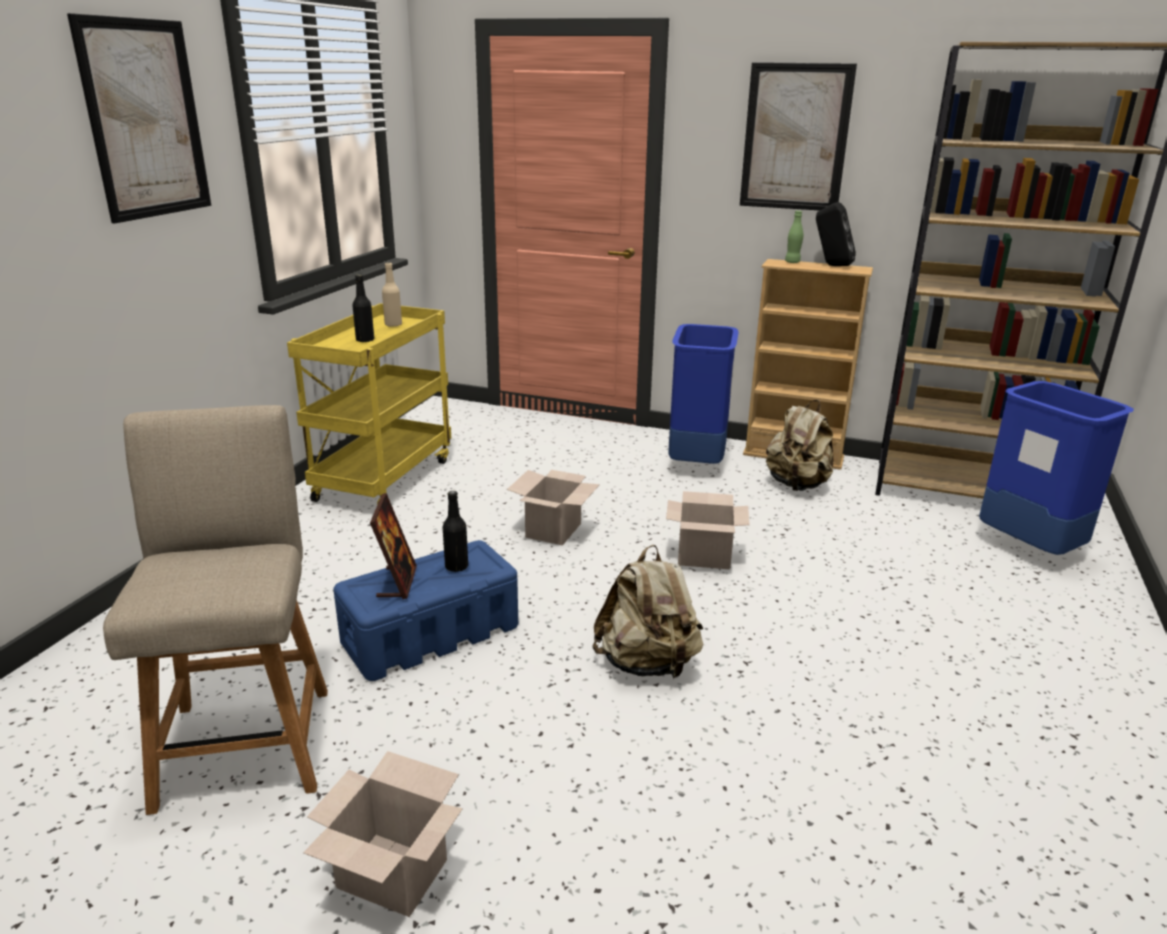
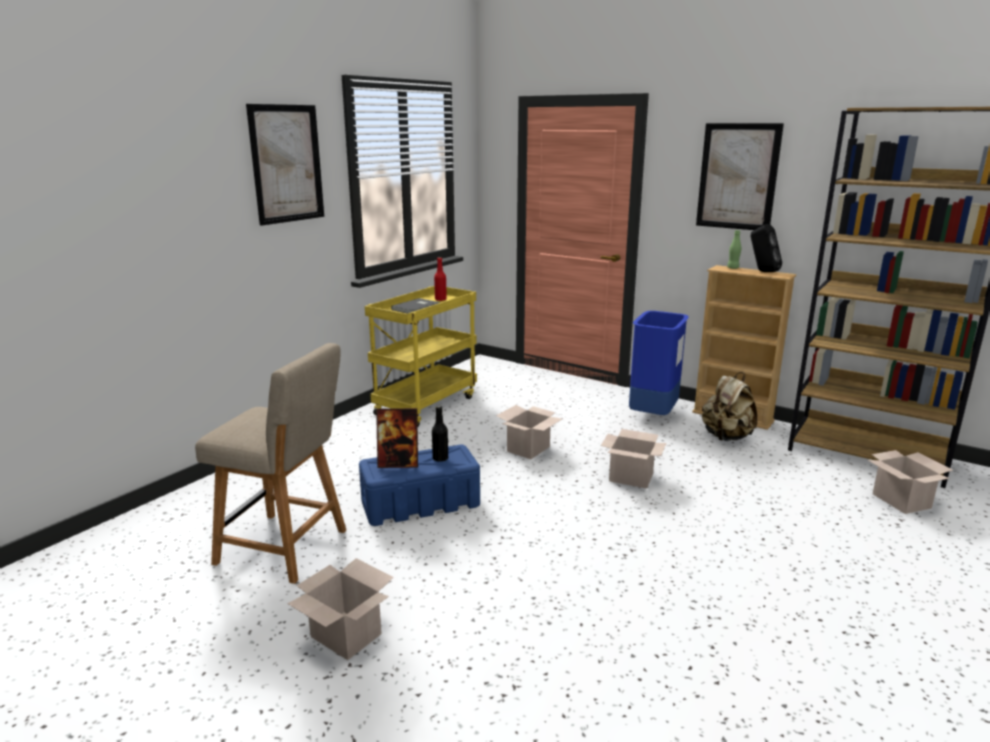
camera: 15 degrees right, 5 degrees down
beige chair [103,405,328,815] -> beige chair turned 105 degrees clockwise [195,343,346,584]
black bottle [352,274,374,343] -> grey book [391,298,440,314]
picture frame [370,493,417,599] -> picture frame turned 75 degrees clockwise [376,408,418,468]
beige bottle [382,262,402,327] -> red bottle [434,257,447,301]
beige backpack [592,545,703,679] -> none
blue trash can [979,381,1134,555] -> cardboard box [868,450,953,514]

